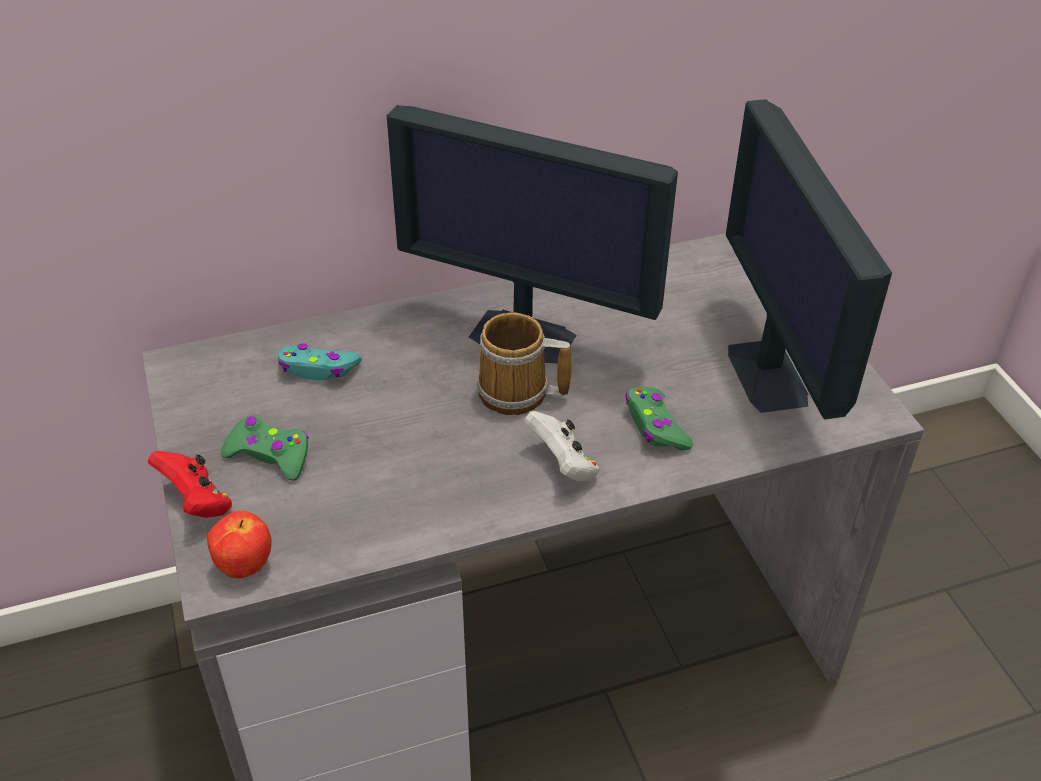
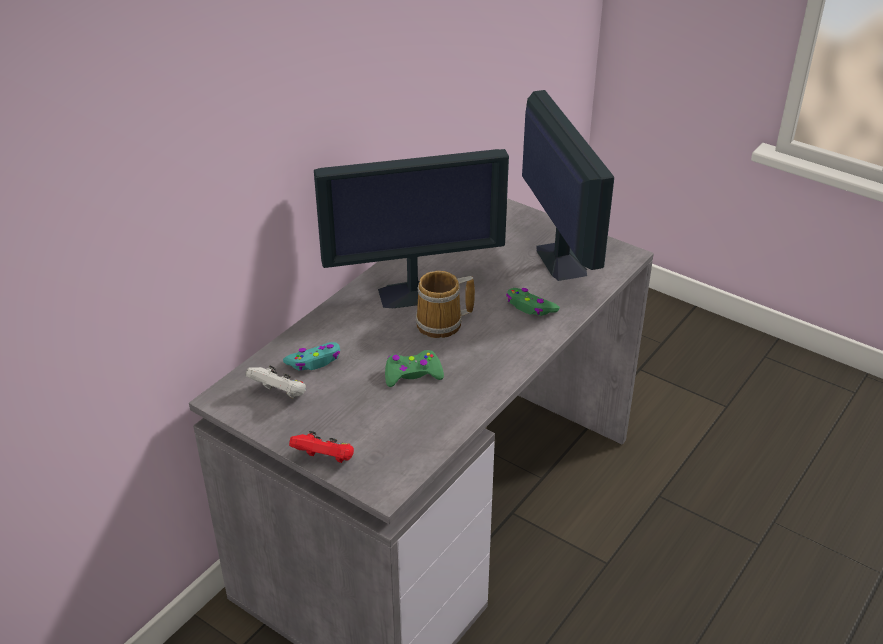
camera: 35 degrees left, 5 degrees down
apple [207,511,272,578] -> none
green game controller [221,415,309,481] -> green game controller moved to [385,350,444,387]
white game controller [524,411,599,481] -> white game controller moved to [246,365,306,398]
monitor [726,99,892,419] -> monitor turned 150 degrees counterclockwise [522,90,614,281]

